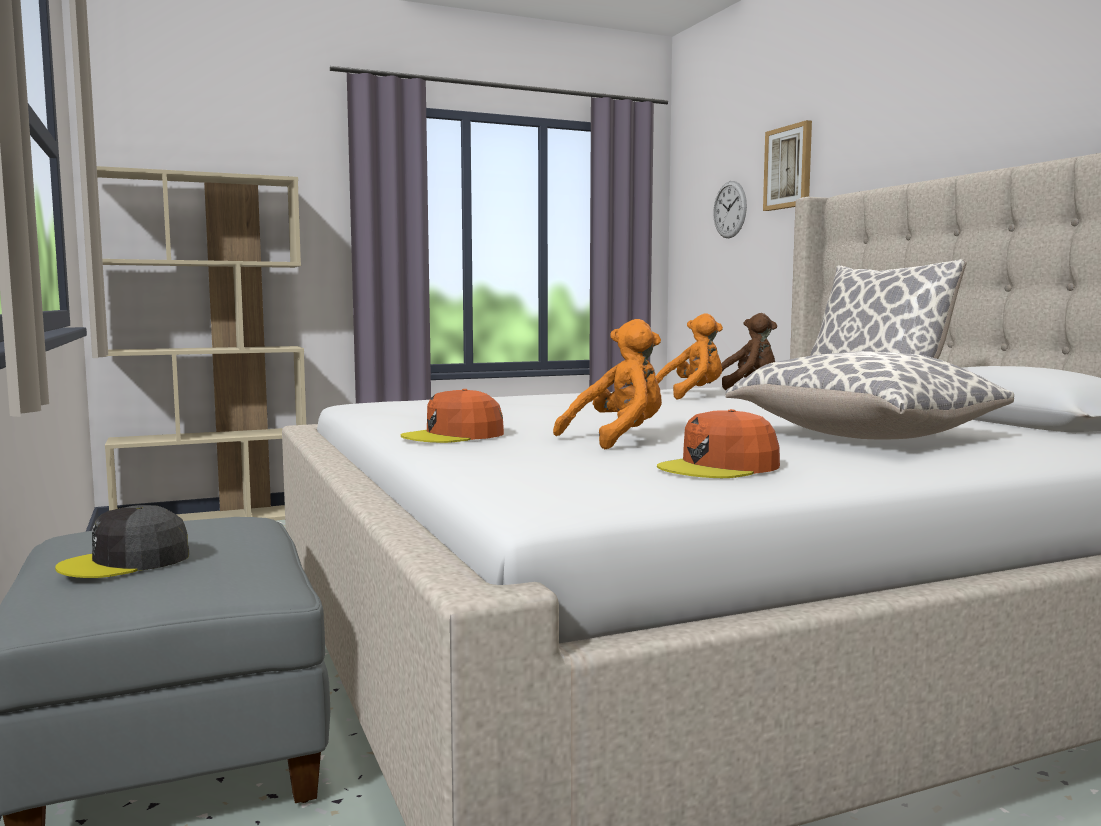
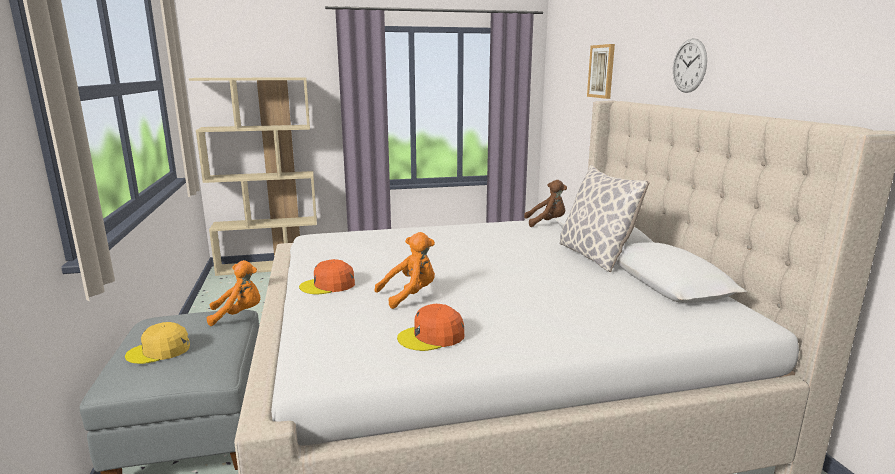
camera: 10 degrees right, 10 degrees up
grey cap [55,505,189,578] -> yellow cap [125,322,190,364]
orange plush toy [655,313,723,400] -> orange plush toy moved to [207,260,260,326]
wall clock [713,181,747,238] -> wall clock moved to [673,38,707,93]
pillow [725,351,1014,440] -> none

